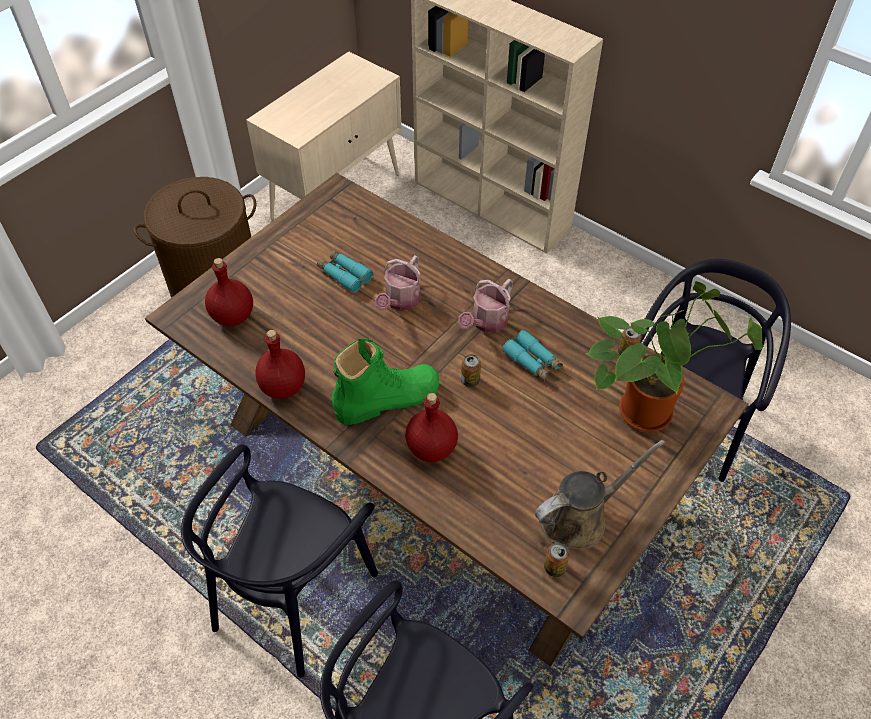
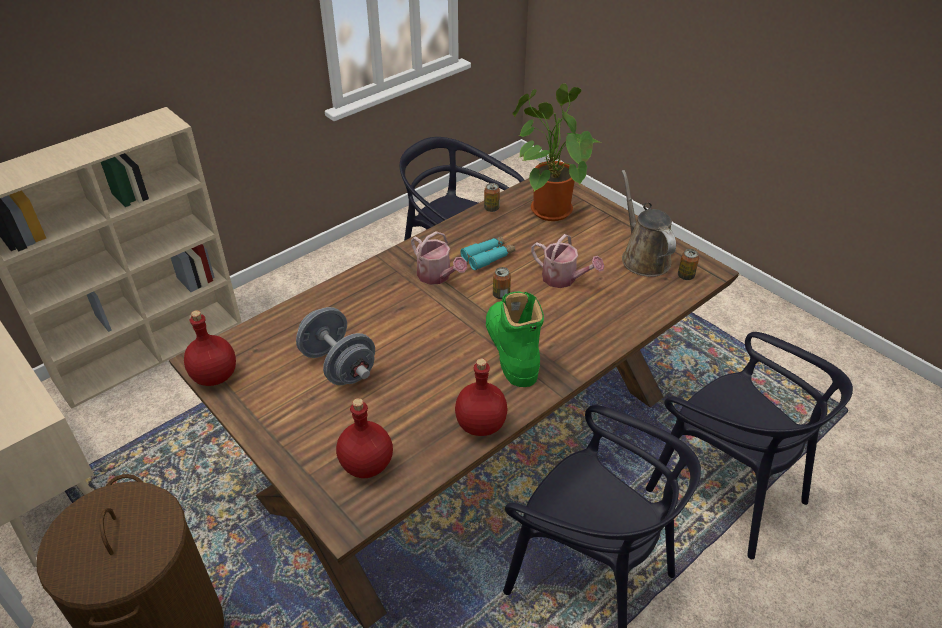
camera: 80 degrees left, 10 degrees down
turquoise binoculars [317,250,373,293] -> grey dumbbell [296,307,375,385]
watering can [375,255,421,311] -> watering can moved to [531,234,604,288]
red bottle [405,393,458,462] -> red bottle moved to [184,310,236,386]

